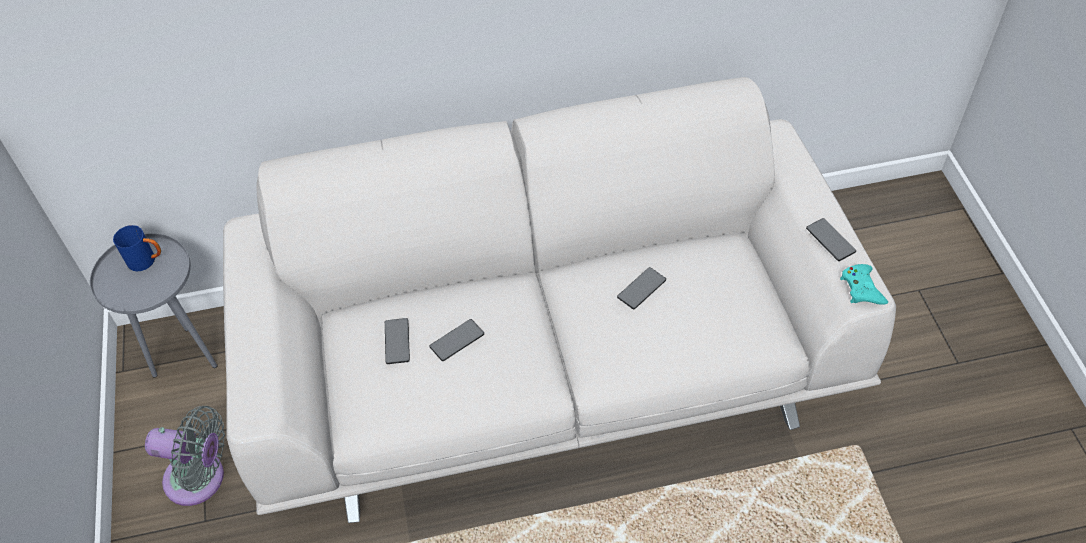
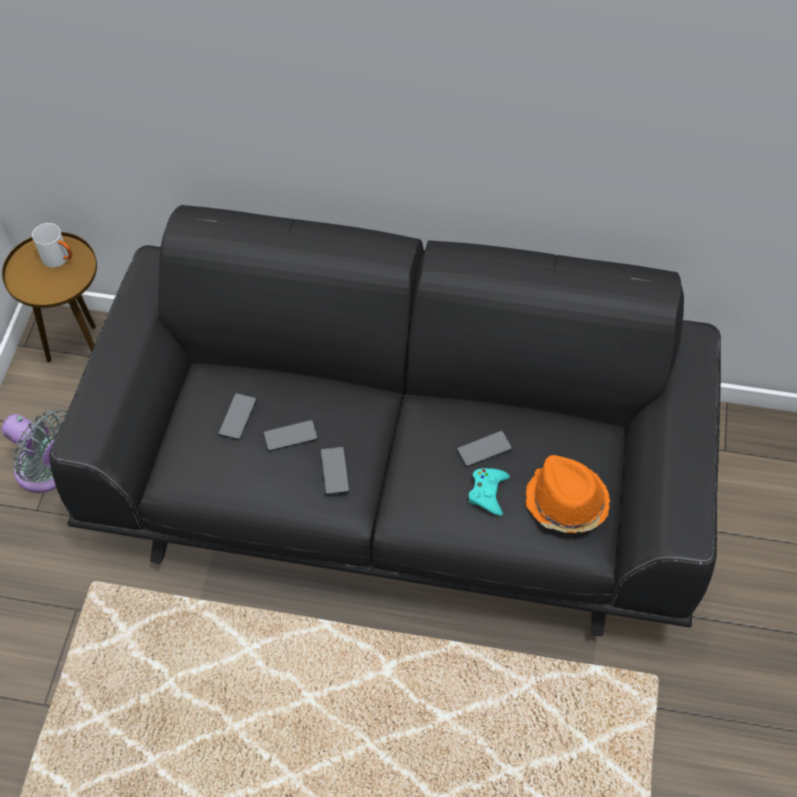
camera: 20 degrees right, 5 degrees up
grey side table [90,233,218,378] -> brown side table [2,232,97,362]
blue mug [113,225,161,271] -> white mug [32,223,72,268]
white sofa [223,77,896,523] -> black sofa [49,205,721,636]
phone [806,218,856,261] -> phone moved to [320,447,349,495]
turquoise game controller [840,264,888,305] -> turquoise game controller moved to [468,468,510,516]
none -> orange hat [526,455,610,533]

